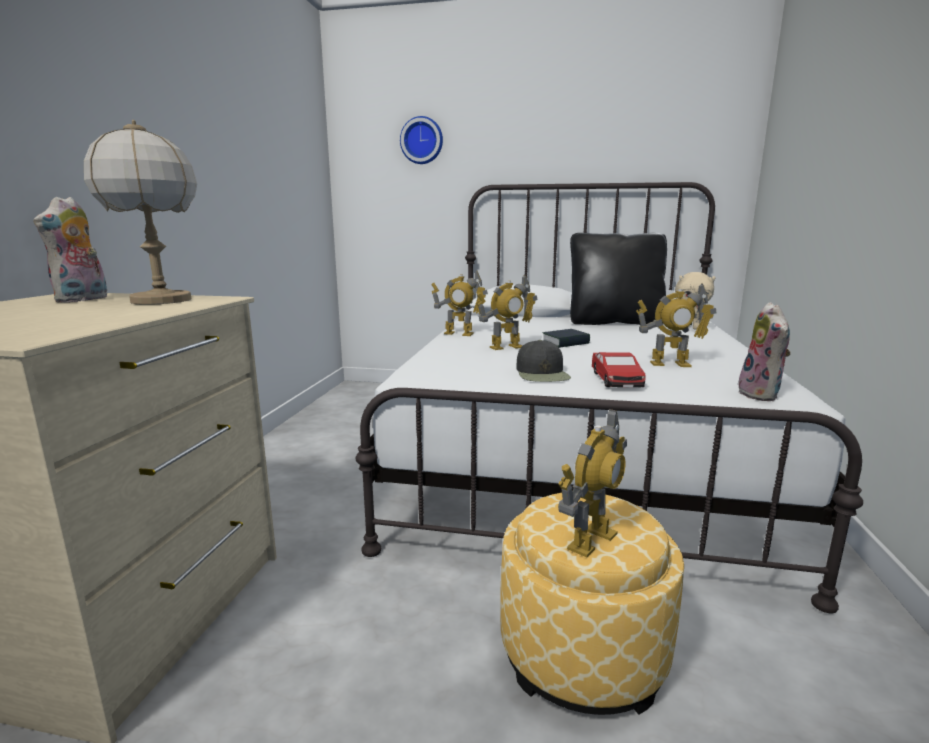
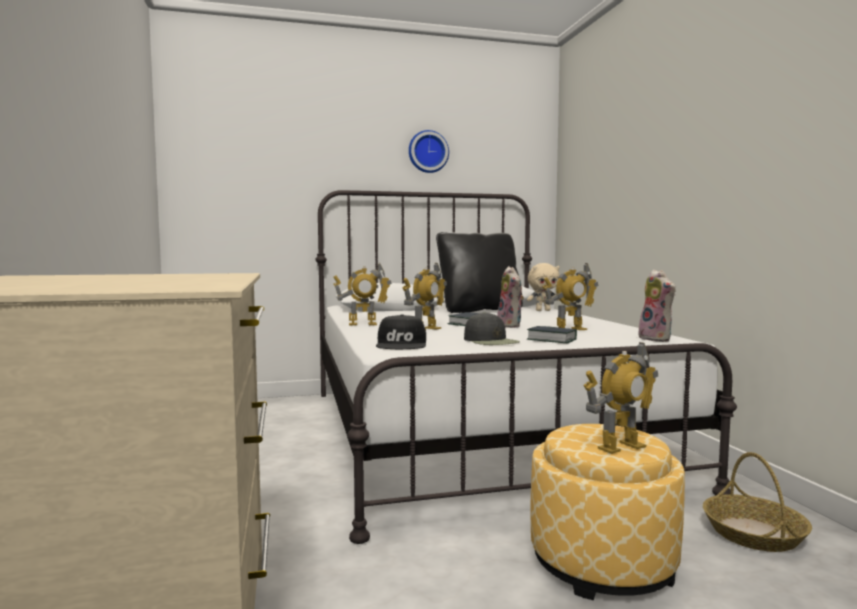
camera: 25 degrees left, 10 degrees down
plush toy [33,197,107,303] -> plush toy moved to [497,266,524,328]
table lamp [84,120,197,305] -> none
wall clock [400,116,443,164] -> wall clock moved to [409,130,449,173]
toy robot [558,409,627,557] -> toy robot turned 45 degrees clockwise [583,342,658,454]
toy car [592,352,646,387] -> book [527,326,577,343]
none -> black cap [376,314,426,349]
none -> basket [703,452,812,552]

